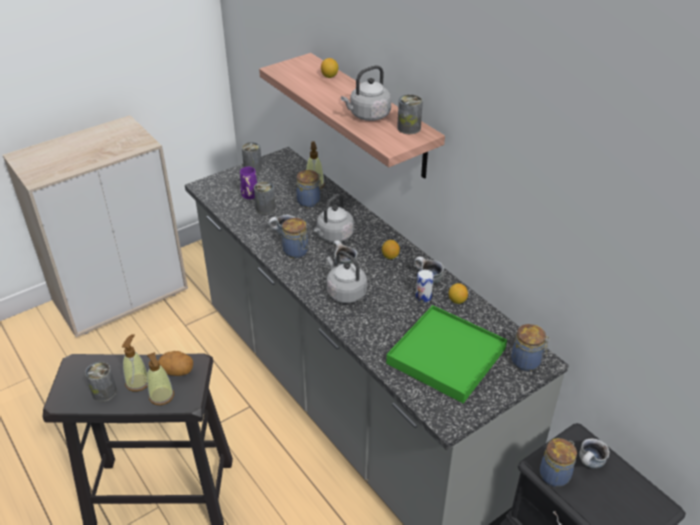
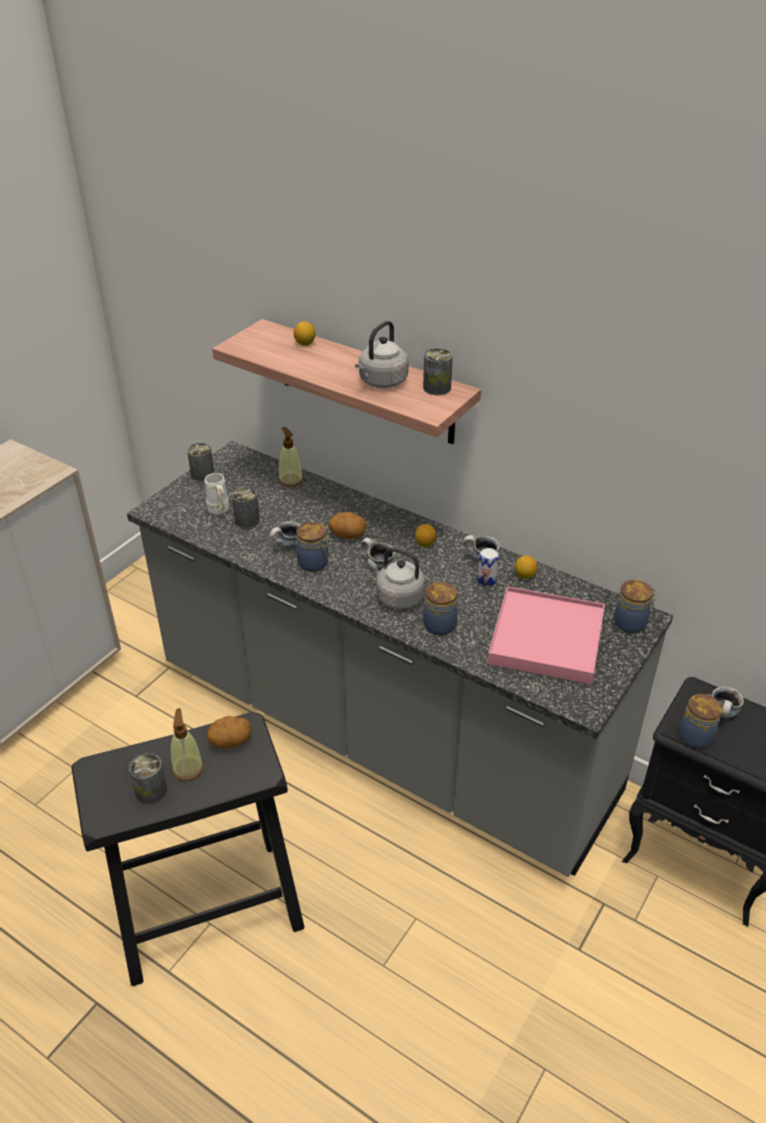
camera: 20 degrees left, 0 degrees up
soap dispenser [147,352,174,405] -> none
purple mug [240,167,257,199] -> white mug [204,473,229,514]
jar [296,170,322,207] -> jar moved to [423,582,458,635]
grey kettle [313,194,354,242] -> potato [328,512,366,539]
green tray [386,305,507,403] -> pink tray [487,586,605,685]

